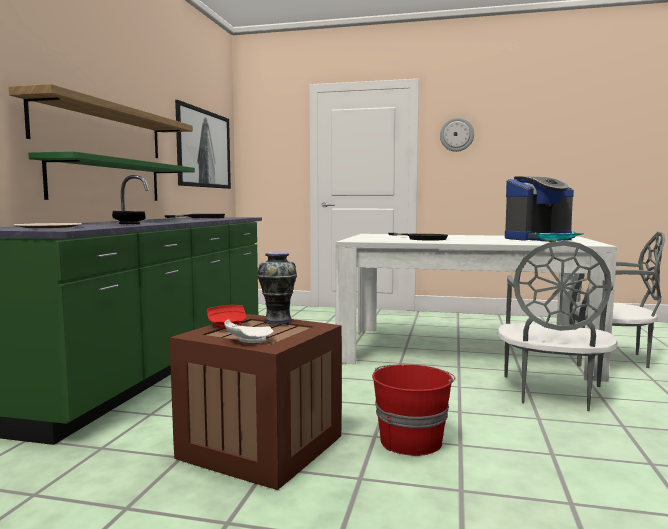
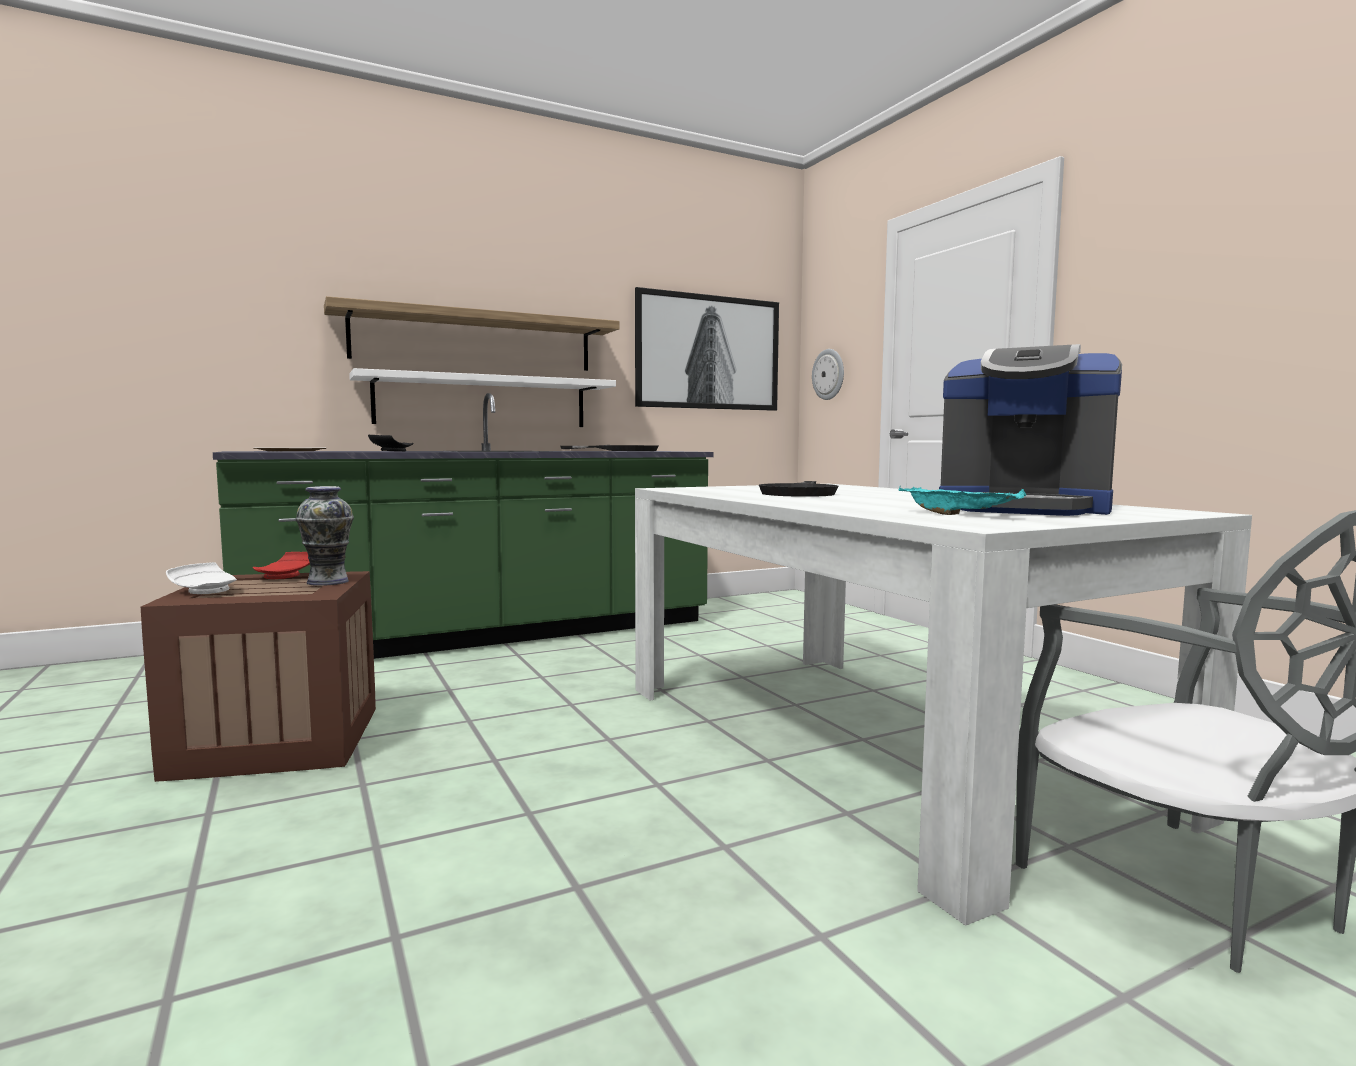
camera: 50 degrees right, 0 degrees up
green shelf [28,151,195,201] -> white shelf [349,368,616,427]
red bucket [372,364,455,456] -> none
wall clock [440,117,474,152] -> wall clock moved to [812,349,844,400]
grey chair [498,241,618,411] -> none

